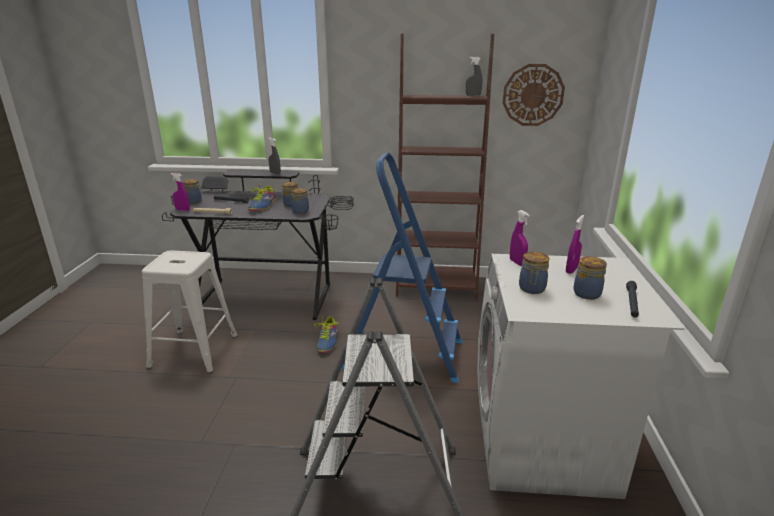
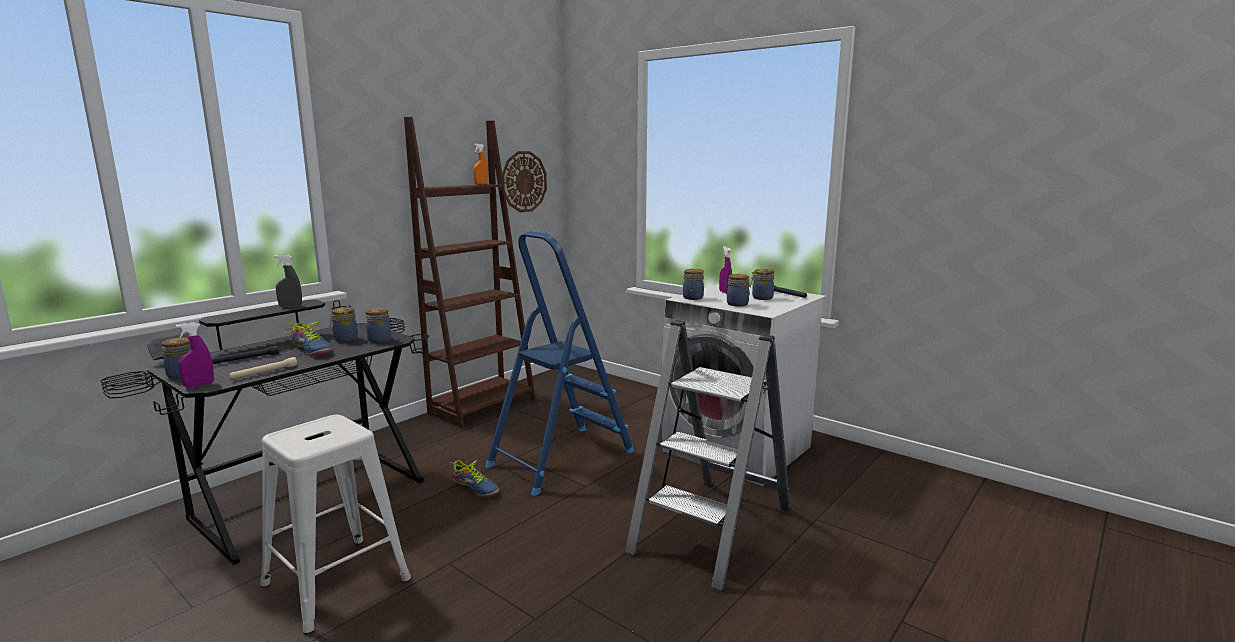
camera: 55 degrees left, 10 degrees down
grey spray bottle [466,57,482,96] -> orange spray bottle [473,143,488,184]
purple spray bottle [510,210,529,266] -> jar [683,269,704,300]

